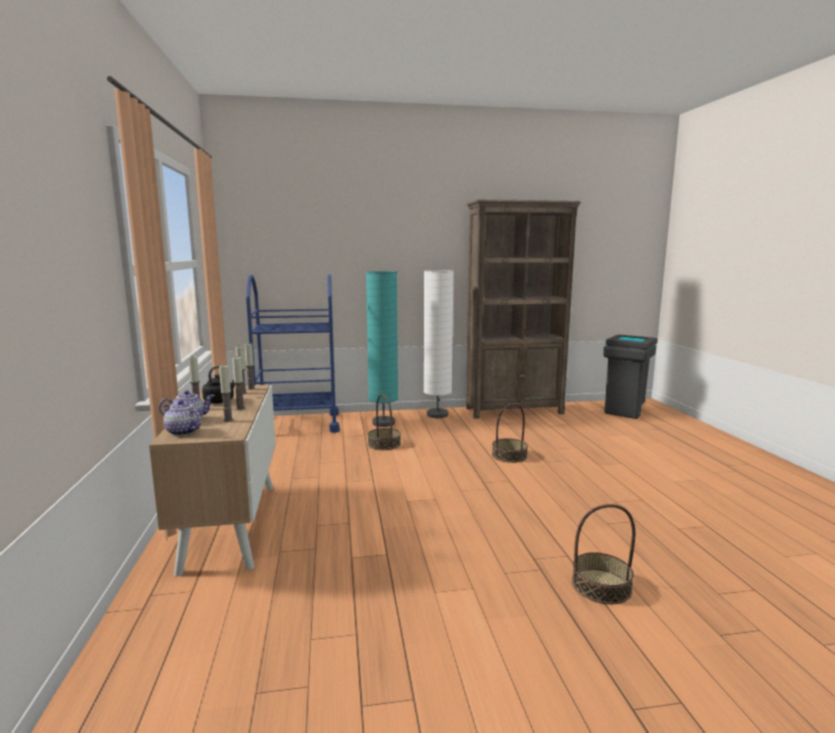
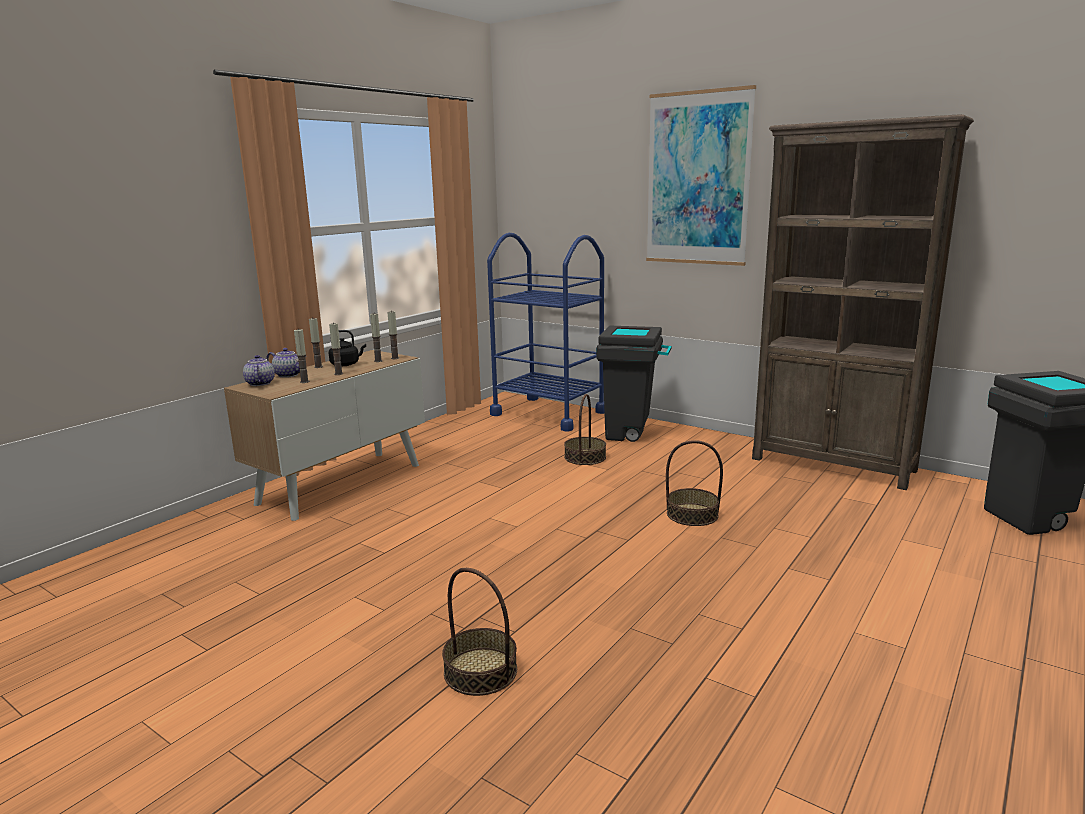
camera: 45 degrees right, 5 degrees up
turquoise floor lamp [366,271,398,427] -> grey trash can [596,326,672,442]
white floor lamp [424,270,454,418] -> none
none -> picture [646,85,756,266]

